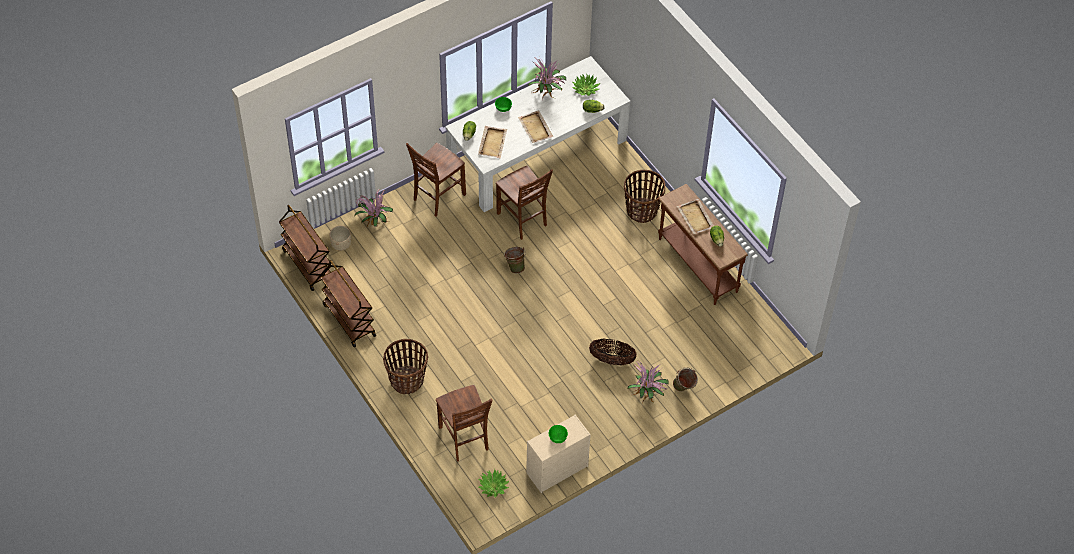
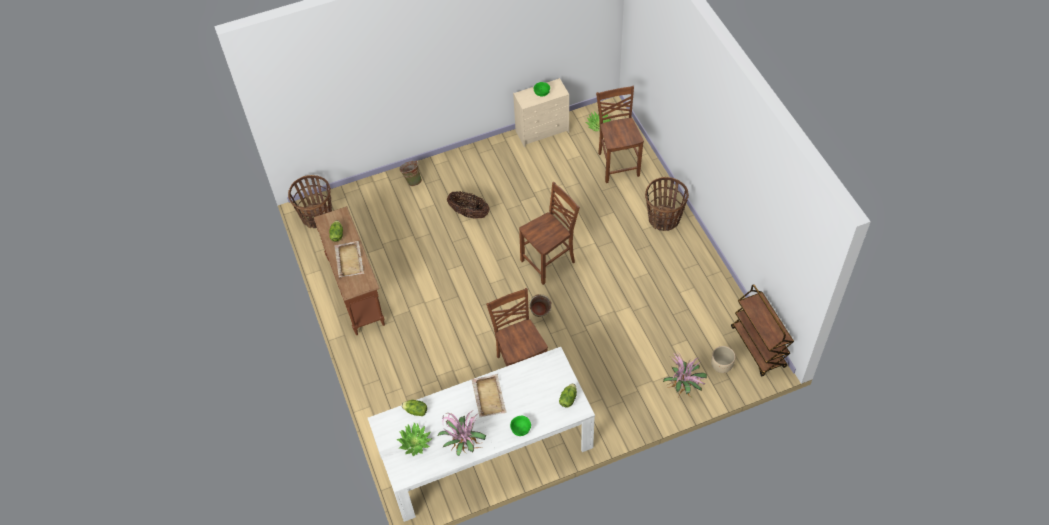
camera: 165 degrees left, 0 degrees up
brown cart [320,260,376,347] -> none
brown chair [406,143,466,217] -> brown chair moved to [519,182,580,285]
beige tray [478,126,507,158] -> none
basket [624,170,665,223] -> basket moved to [288,175,332,228]
potted plant [628,359,668,404] -> none

